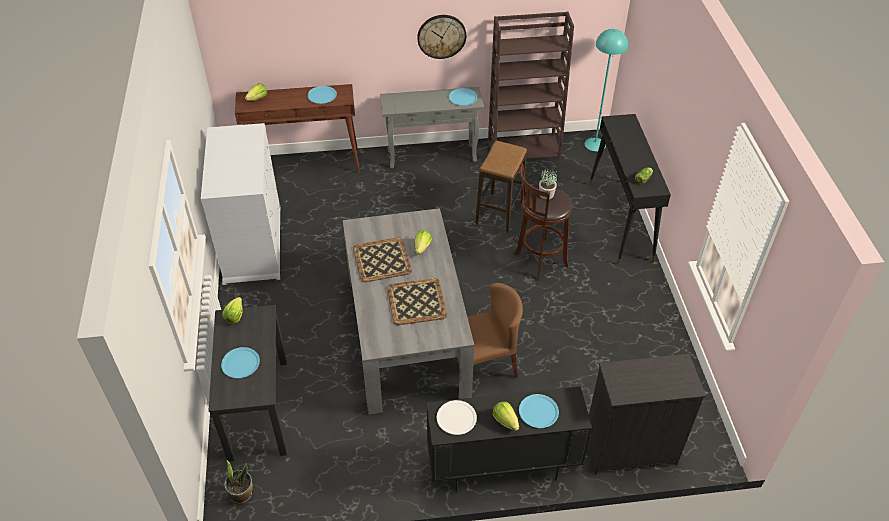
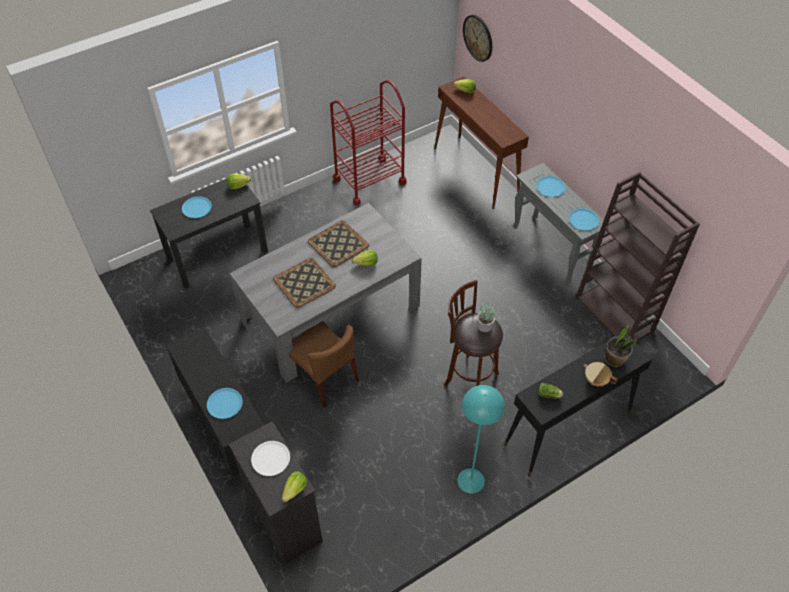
camera: 65 degrees right, 5 degrees up
white dresser [201,123,280,285] -> red cart [330,80,406,206]
potted plant [224,460,253,504] -> potted plant moved to [604,324,637,367]
blue plate [307,86,337,104] -> blue plate moved to [536,176,566,197]
wall clock [417,15,466,59] -> wall clock moved to [463,15,492,62]
white plate [437,400,477,435] -> white plate moved to [251,441,290,476]
stool [475,141,527,233] -> none
lettuce [493,402,519,431] -> lettuce moved to [282,471,307,502]
turquoise floor lamp [585,29,628,151] -> turquoise floor lamp moved to [458,385,505,493]
none -> beige cooking pot [584,362,618,387]

